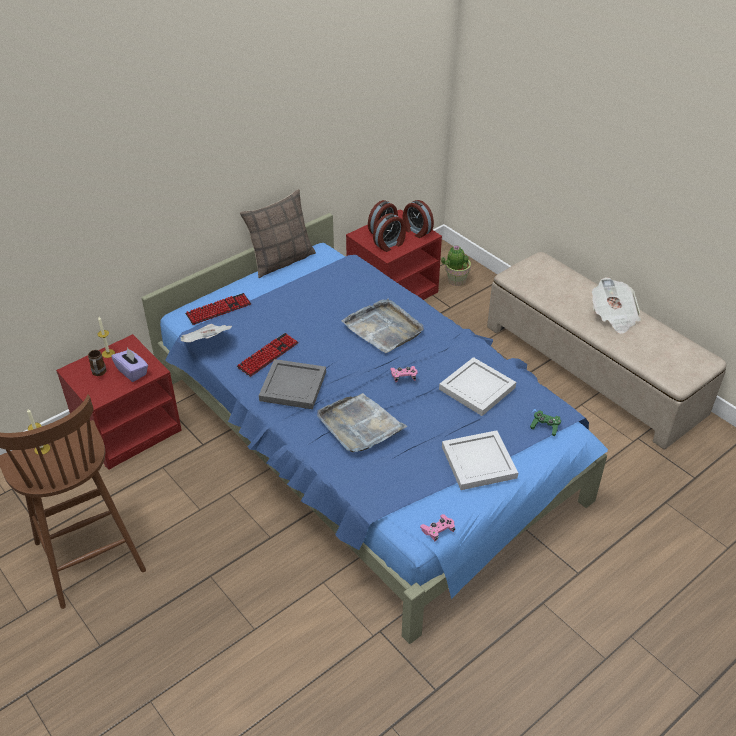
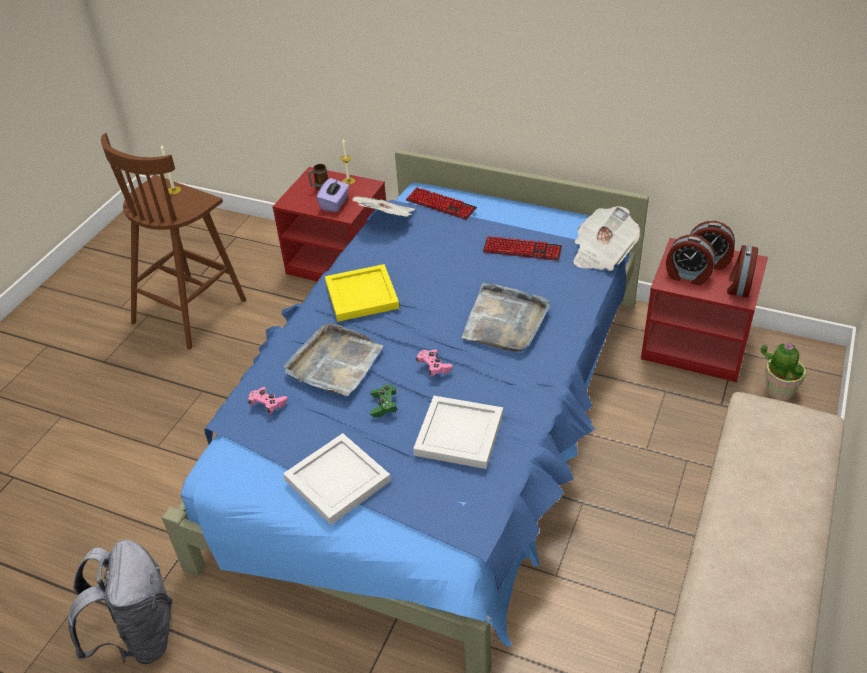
camera: 65 degrees right, 0 degrees up
keyboard [237,333,299,377] -> keyboard moved to [483,236,562,261]
pillow [240,189,316,278] -> none
grey tray [259,359,326,409] -> yellow tray [325,264,399,322]
pink game controller [420,514,455,541] -> pink game controller moved to [248,387,288,414]
green game controller [530,410,561,436] -> green game controller moved to [370,384,397,418]
newspaper [592,277,641,334] -> newspaper moved to [573,206,640,271]
none -> grey backpack [68,539,172,664]

